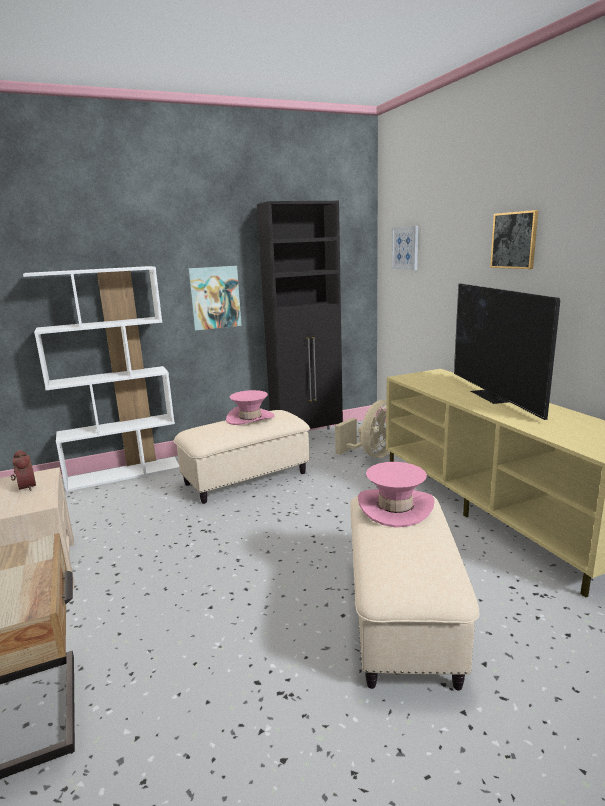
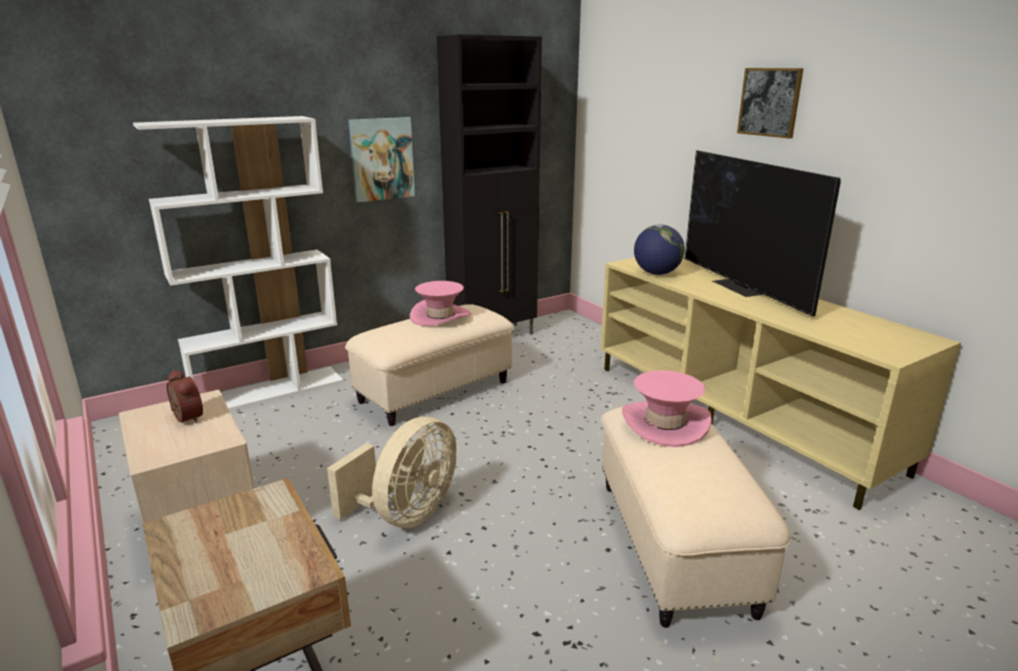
camera: 10 degrees left, 5 degrees up
beige fan [335,400,390,458] -> beige fan moved to [327,417,457,528]
picture [391,226,418,270] -> none
none -> globe [634,225,685,275]

